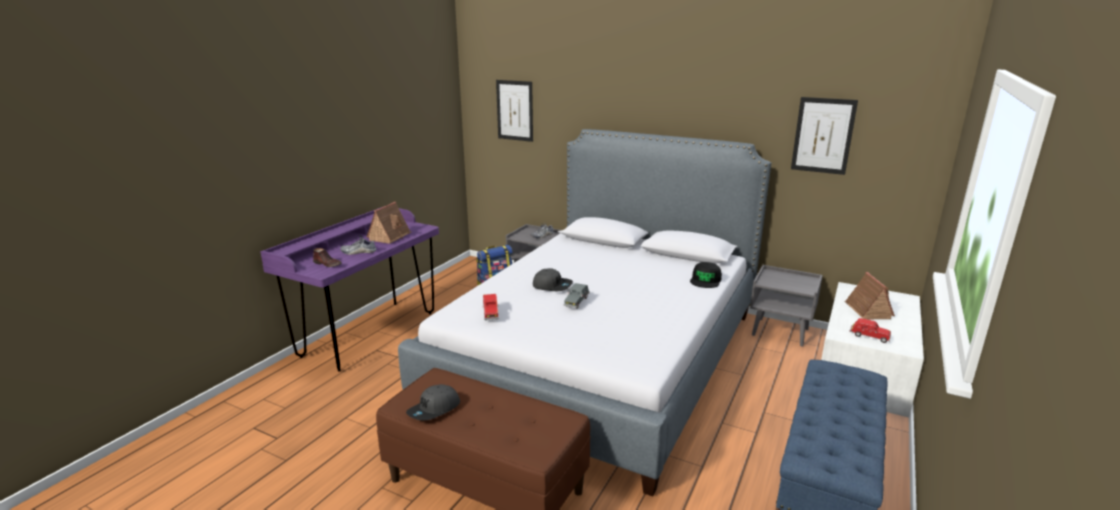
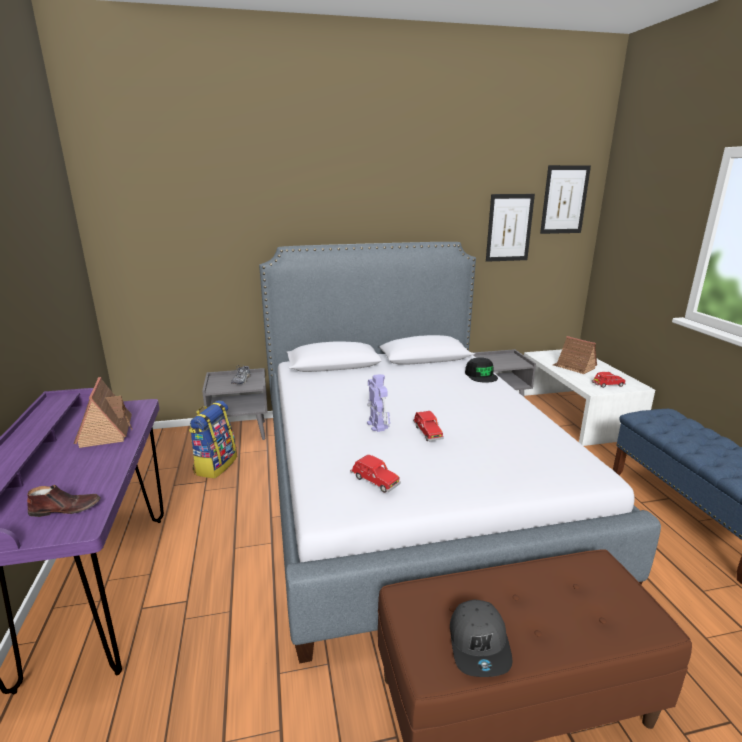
camera: 40 degrees left, 0 degrees up
shoe [340,235,376,255] -> none
picture [496,80,533,142] -> picture moved to [540,165,591,234]
grey cap [533,268,573,291] -> toy robot [367,374,390,432]
grey toy car [564,283,590,309] -> red toy car [413,411,444,441]

